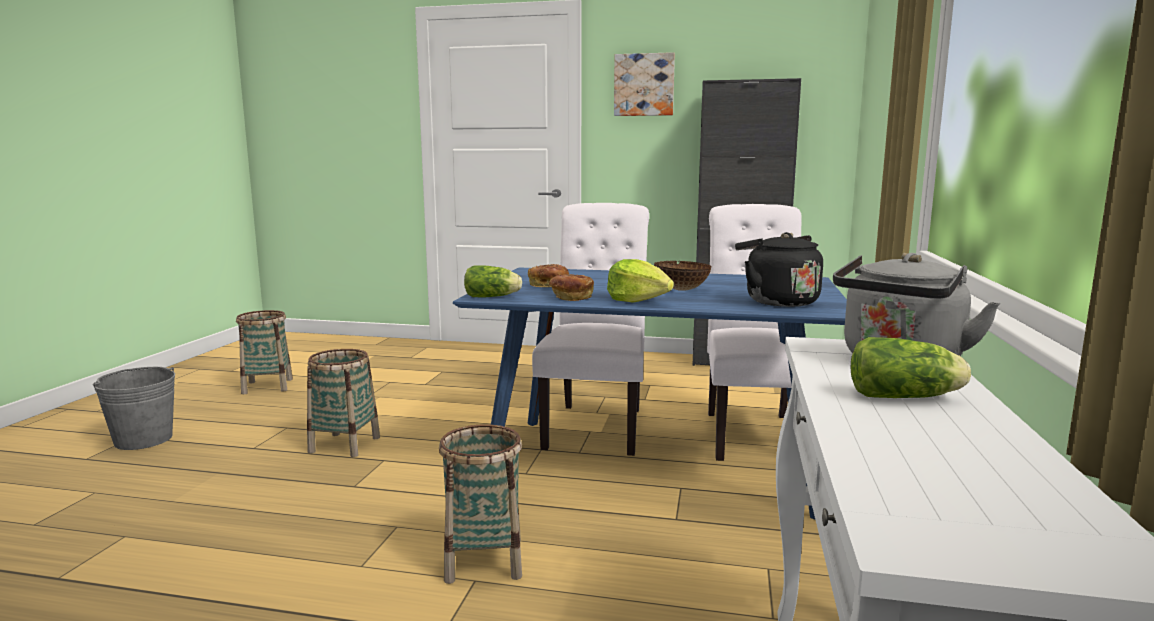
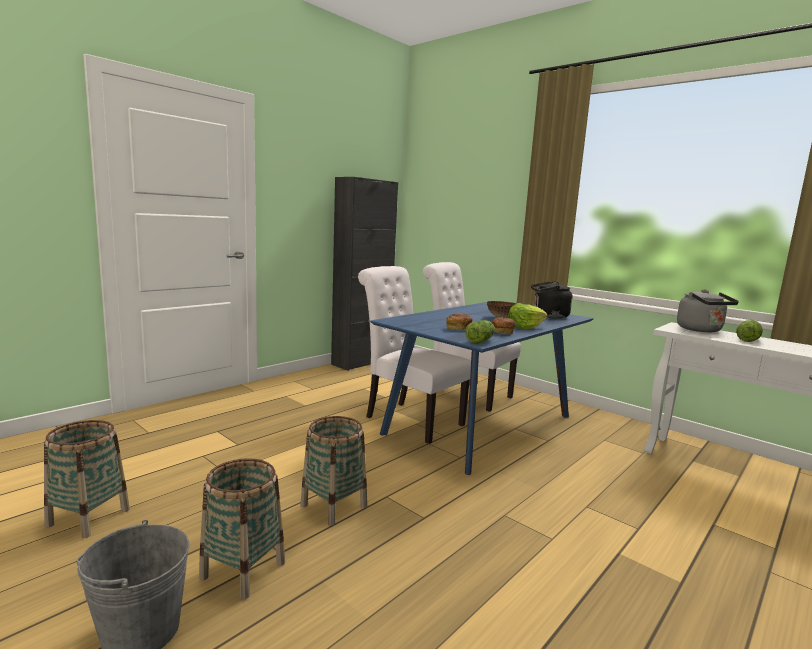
camera: 60 degrees left, 0 degrees up
basket [439,424,522,584] -> basket moved to [199,458,285,599]
picture [614,52,675,116] -> none

